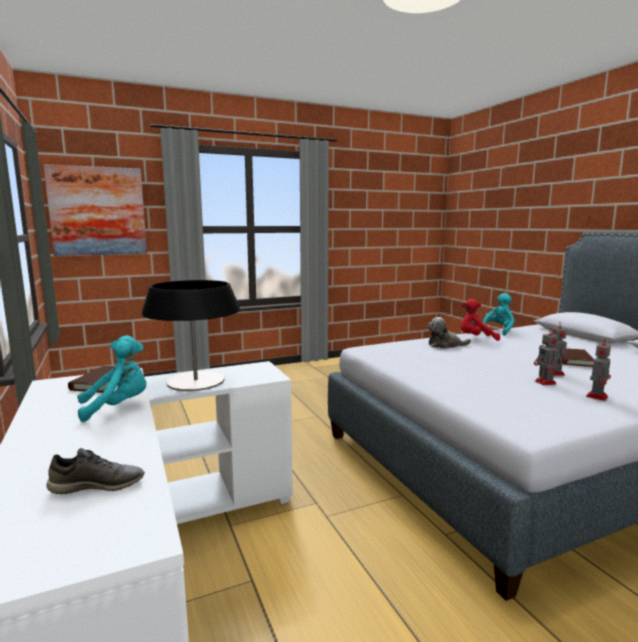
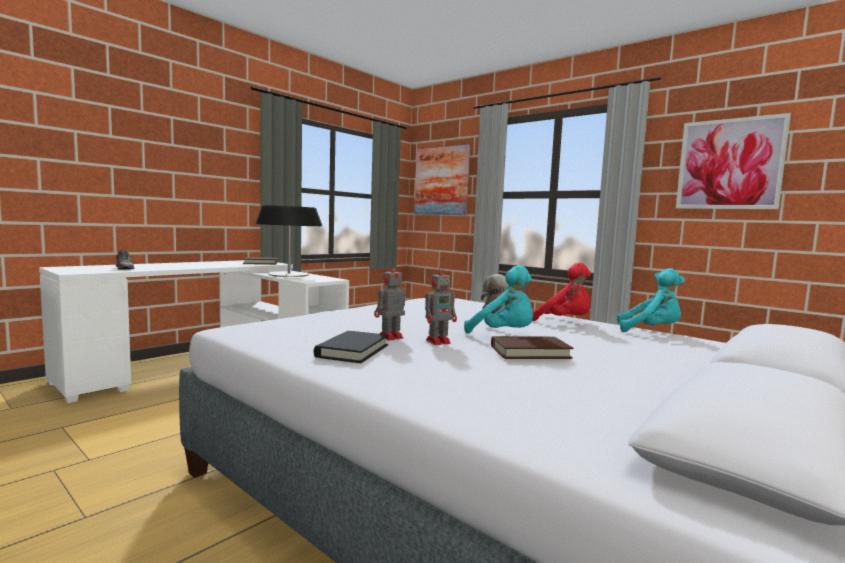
camera: 65 degrees right, 5 degrees down
turquoise plush toy [77,335,146,422] -> turquoise plush toy moved to [464,265,533,334]
red plush toy [460,299,500,341] -> red plush toy turned 150 degrees clockwise [532,263,591,321]
toy robot [586,338,611,401] -> black book [314,331,388,363]
none -> picture [676,113,791,209]

